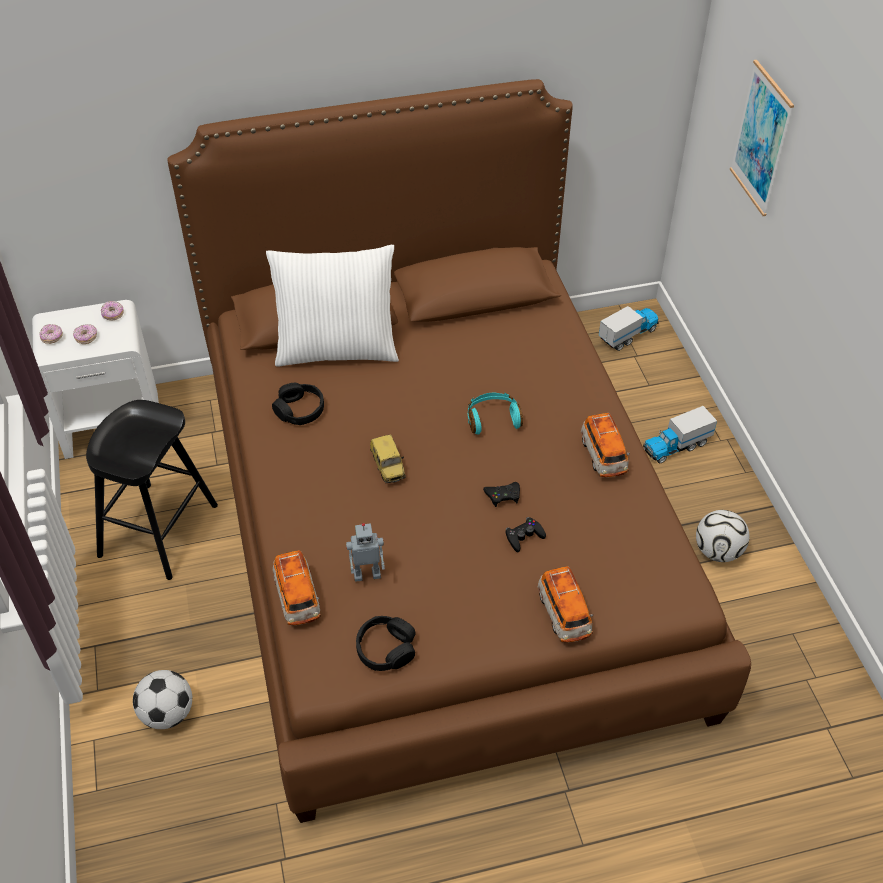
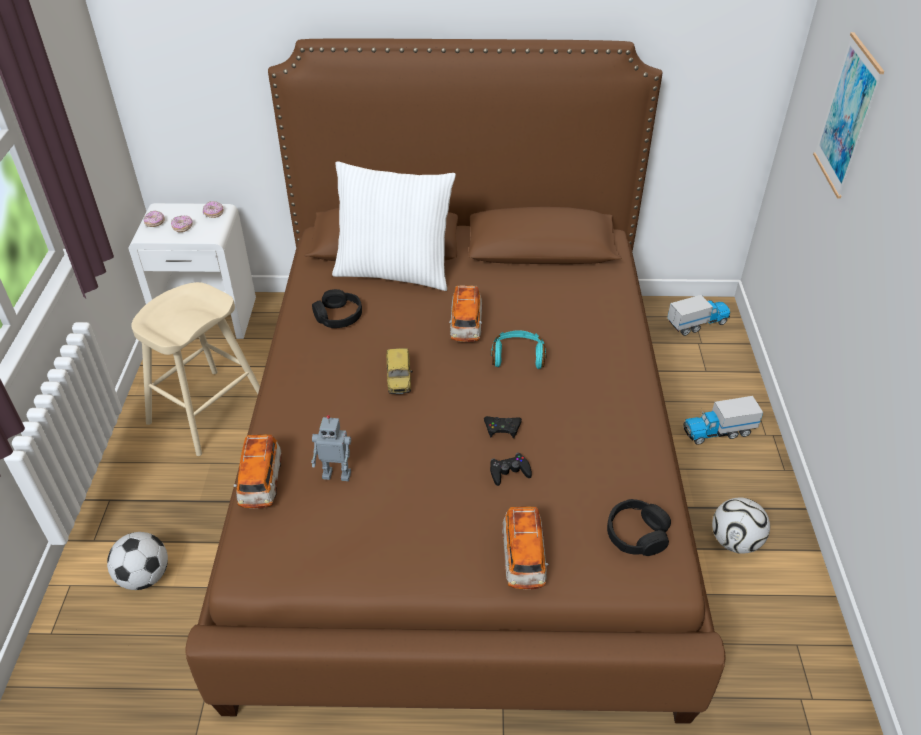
camera: 15 degrees right, 5 degrees down
black stool [86,400,218,580] -> beige stool [131,282,260,456]
black headphones [356,616,415,671] -> black headphones moved to [607,499,671,556]
toy car [581,413,630,477] -> toy car moved to [449,285,482,342]

